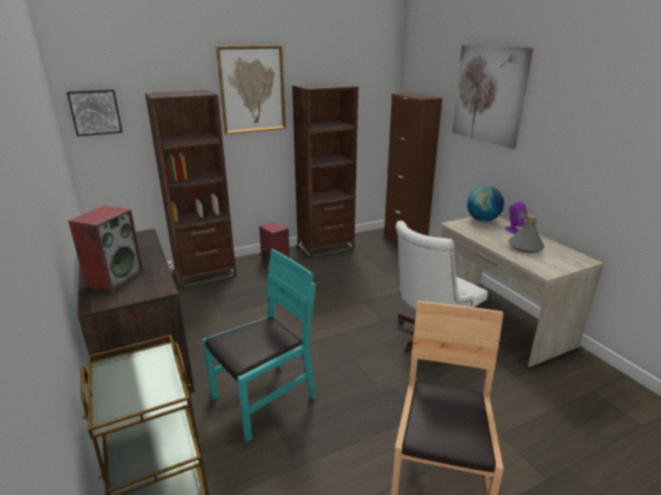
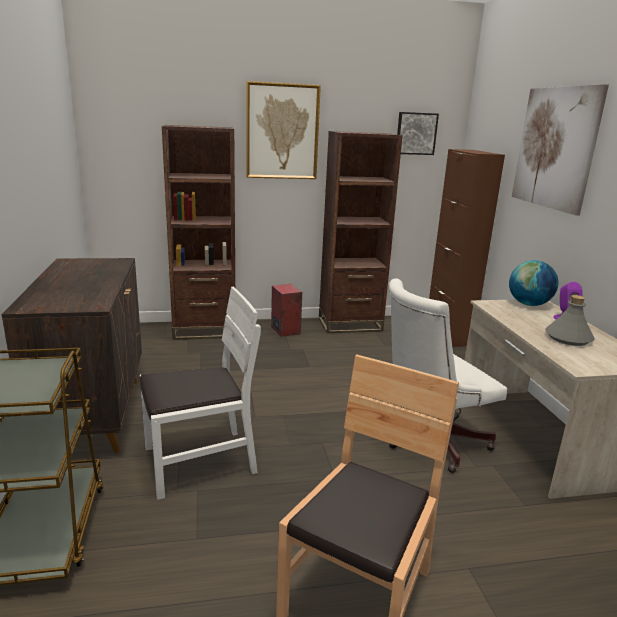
camera: 15 degrees right, 5 degrees down
picture [67,90,123,136] -> picture moved to [397,112,439,155]
speaker [68,205,144,292] -> none
turquoise chair [203,249,316,442] -> white chair [140,287,261,500]

